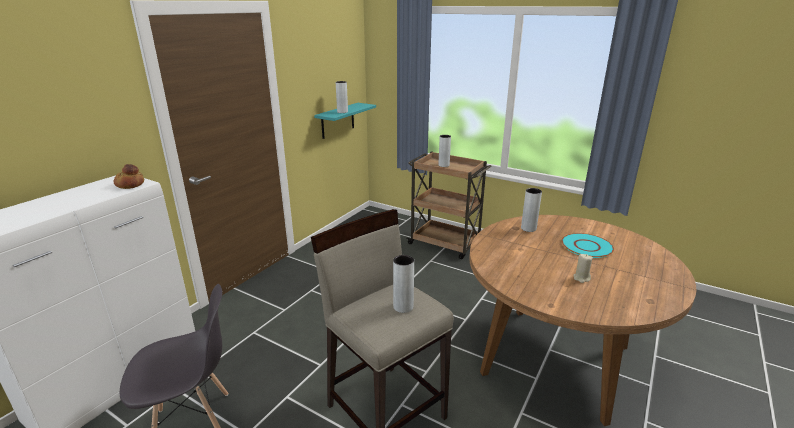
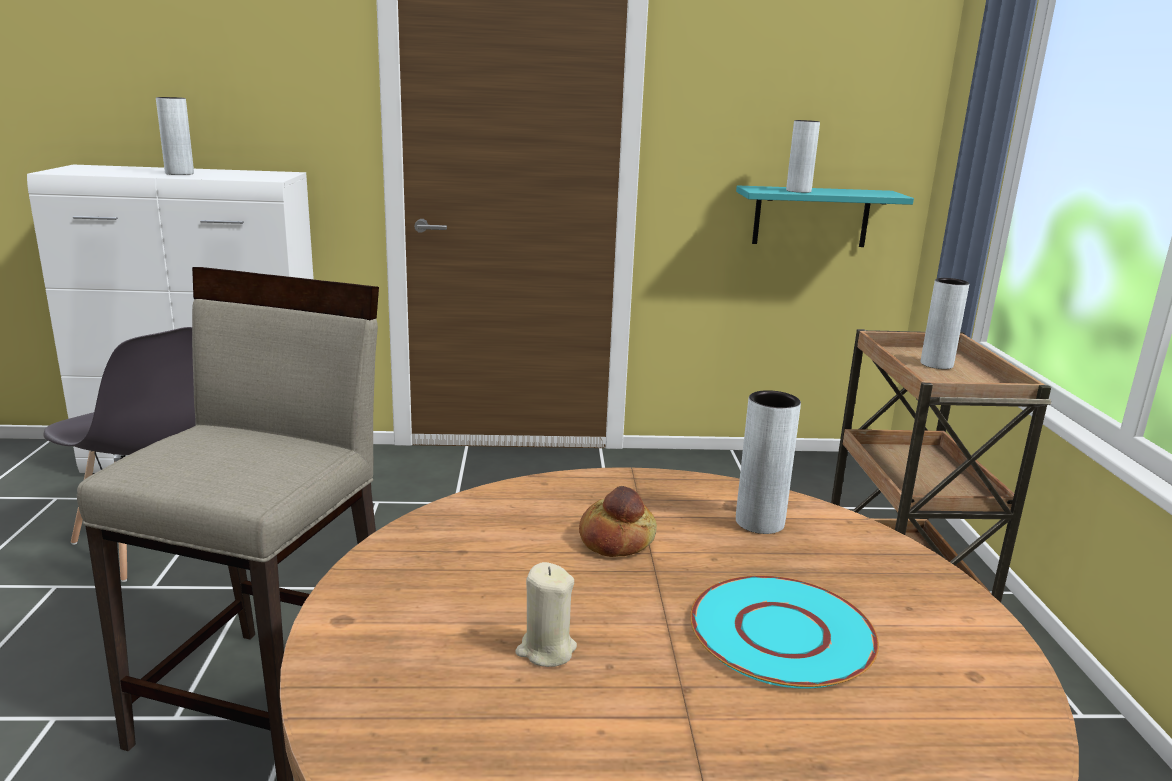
camera: 55 degrees right, 5 degrees down
bread [114,164,144,189] -> bread moved to [579,486,657,557]
grey vase [393,255,414,313] -> grey vase moved to [156,97,194,175]

